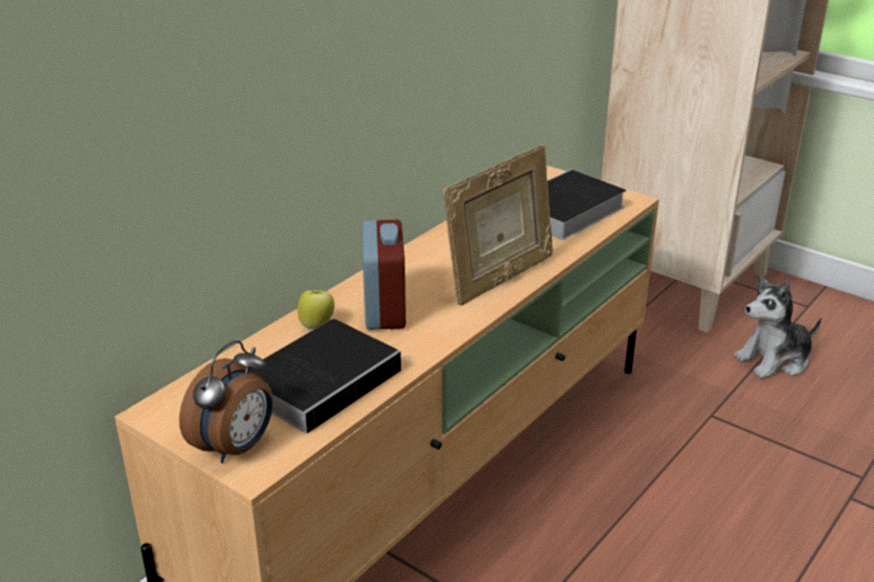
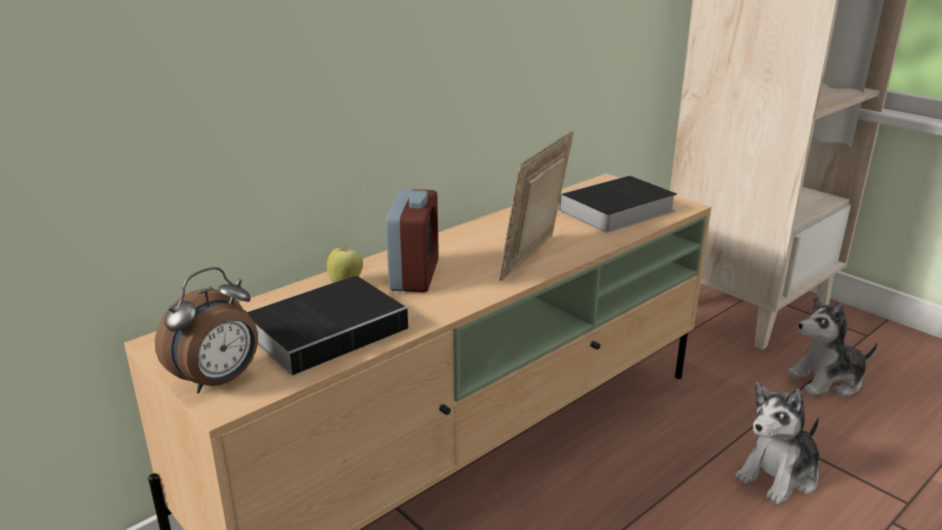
camera: 10 degrees right, 5 degrees down
picture frame [443,144,553,306] -> picture frame turned 150 degrees clockwise [499,131,573,281]
none -> plush toy [735,383,819,505]

